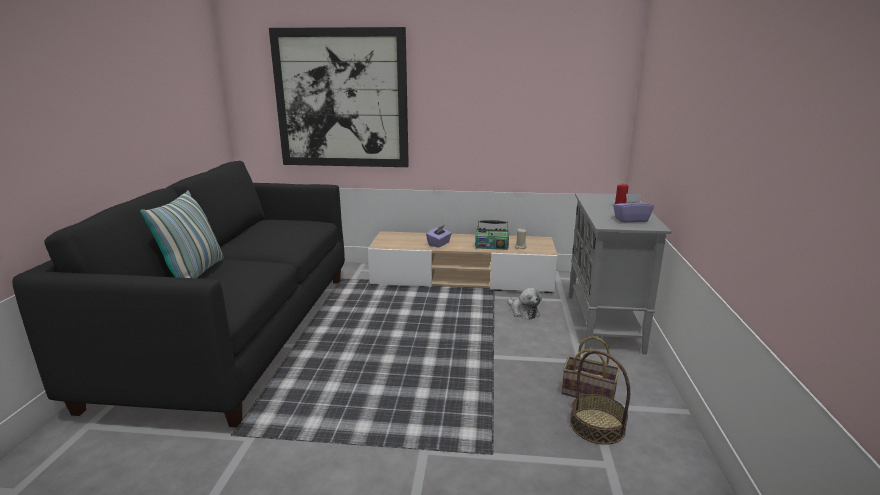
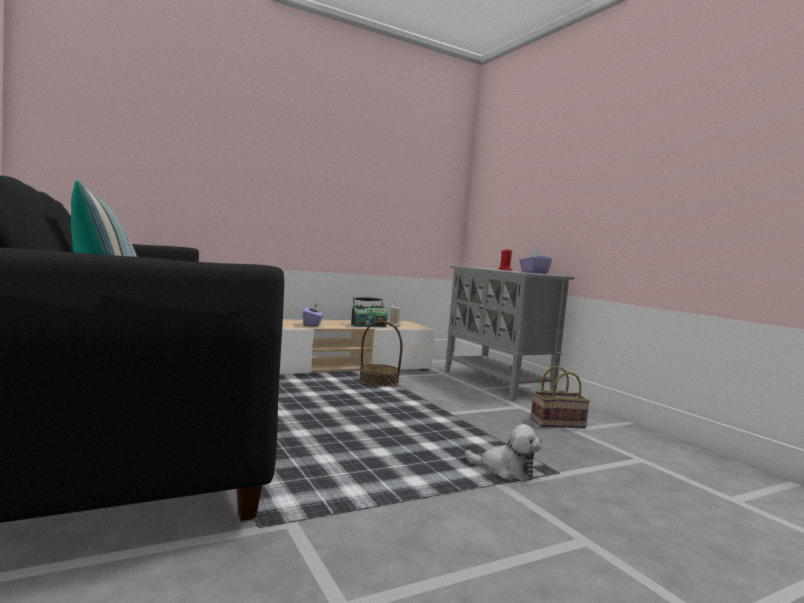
camera: 35 degrees left, 15 degrees down
picture [269,27,409,167] -> none
plush toy [507,288,542,319] -> plush toy moved to [465,424,542,481]
basket [570,350,630,445] -> basket moved to [359,321,403,387]

